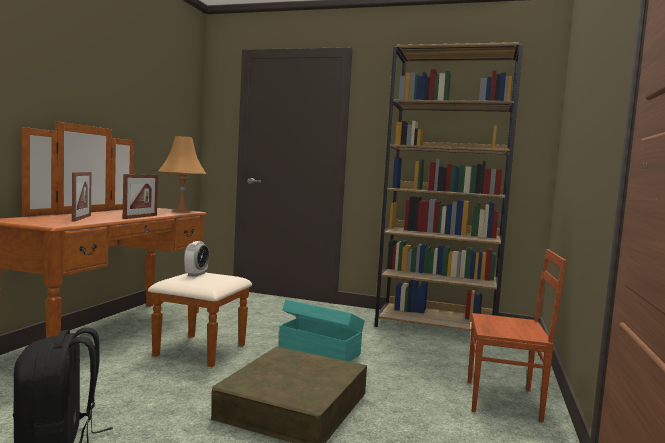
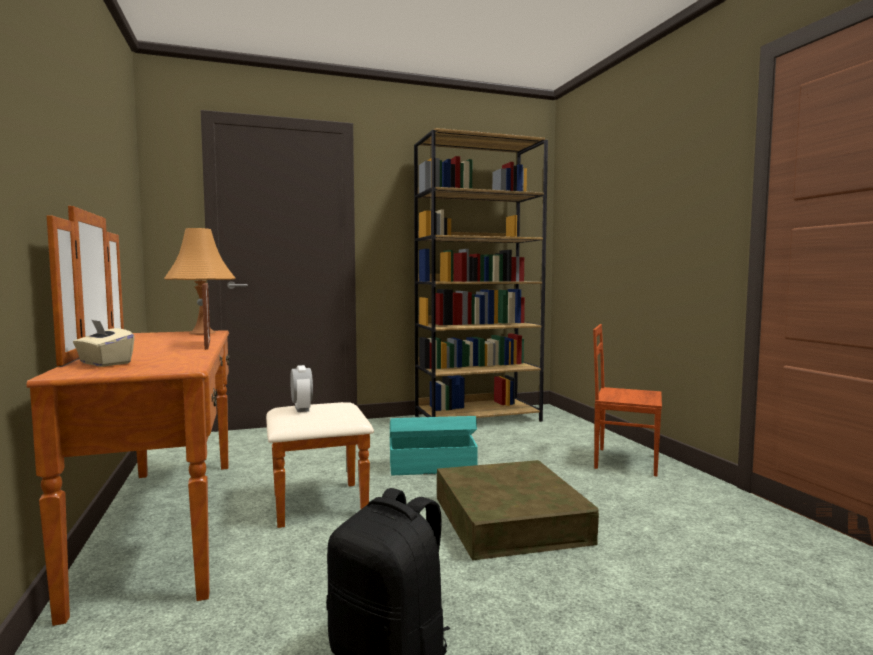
camera: 35 degrees left, 0 degrees up
picture frame [72,172,92,222] -> none
brown chair [468,249,566,423] -> brown chair turned 135 degrees counterclockwise [593,324,662,476]
none -> beige tissue box [73,319,135,367]

